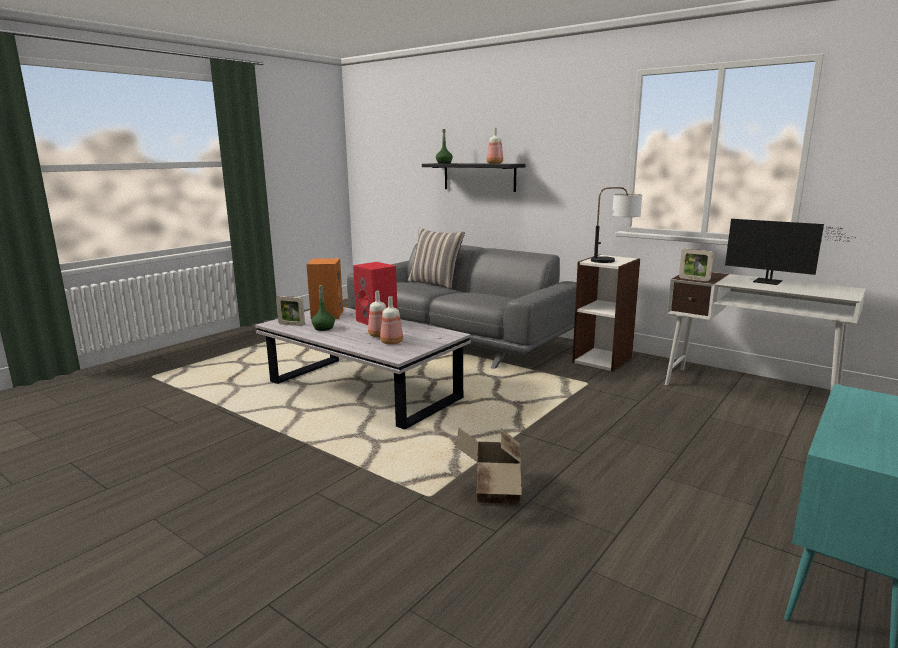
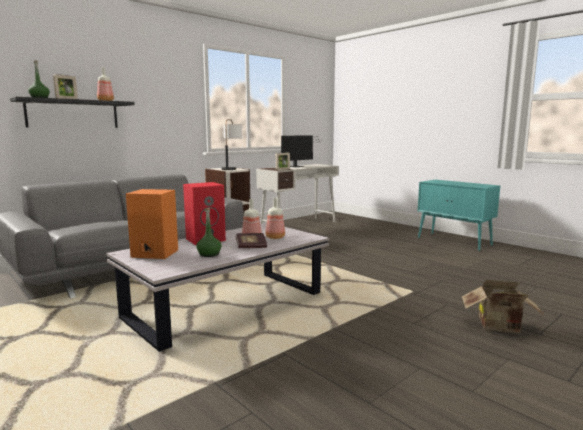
camera: 80 degrees left, 5 degrees down
picture frame [276,296,305,326] -> picture frame moved to [53,74,78,99]
pillow [408,228,465,289] -> none
cardboard box [456,428,522,505] -> cardboard box moved to [462,280,545,334]
none -> book [235,233,267,248]

